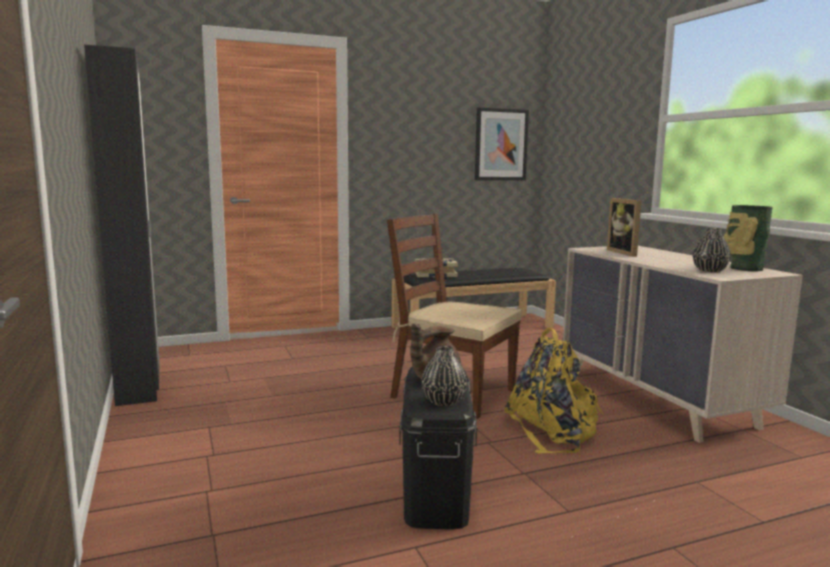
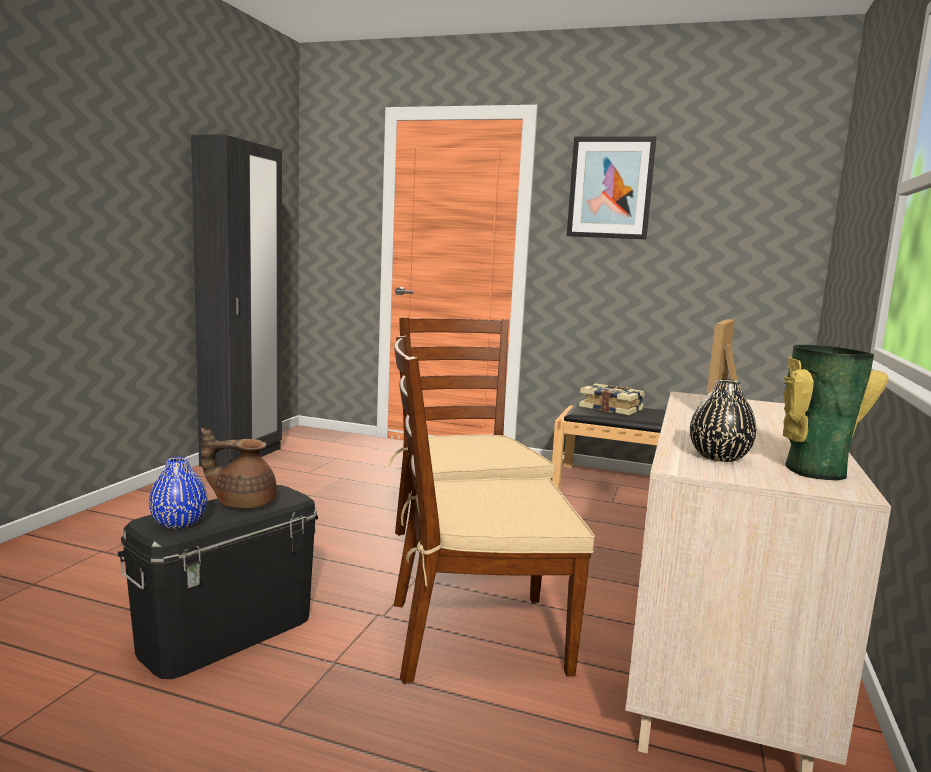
camera: 40 degrees right, 0 degrees up
black vase [422,346,467,406] -> blue vase [149,457,207,529]
picture [475,107,529,180] -> picture moved to [567,136,657,240]
yellow backpack [504,328,603,454] -> brown chair [394,336,595,684]

